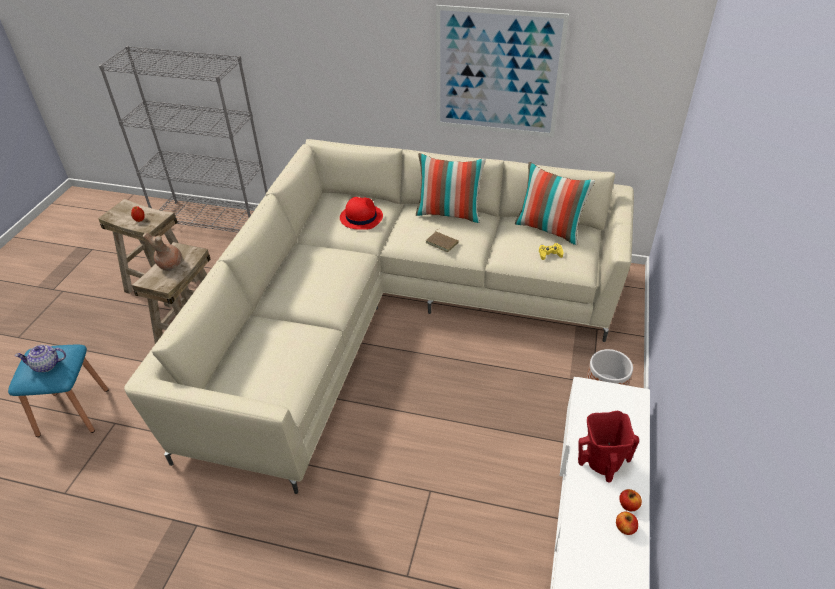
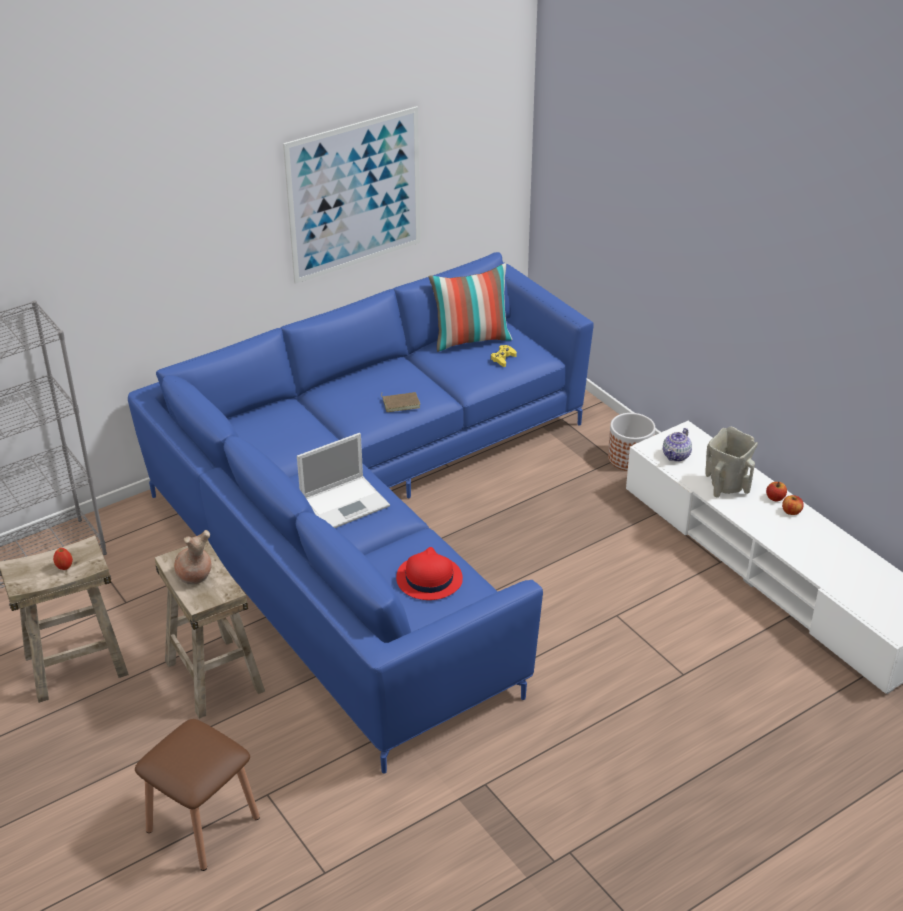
camera: 50 degrees left, 5 degrees down
blue stool [8,345,109,437] -> brown stool [135,719,260,871]
teapot [15,345,66,372] -> teapot moved to [663,428,692,462]
beige sofa [124,139,634,494] -> blue sofa [128,252,594,774]
red hat [340,197,383,230] -> red hat moved to [396,547,463,600]
pillow [416,153,486,223] -> none
red vase [578,411,639,483] -> beige vase [705,427,758,498]
none -> laptop [297,433,390,528]

